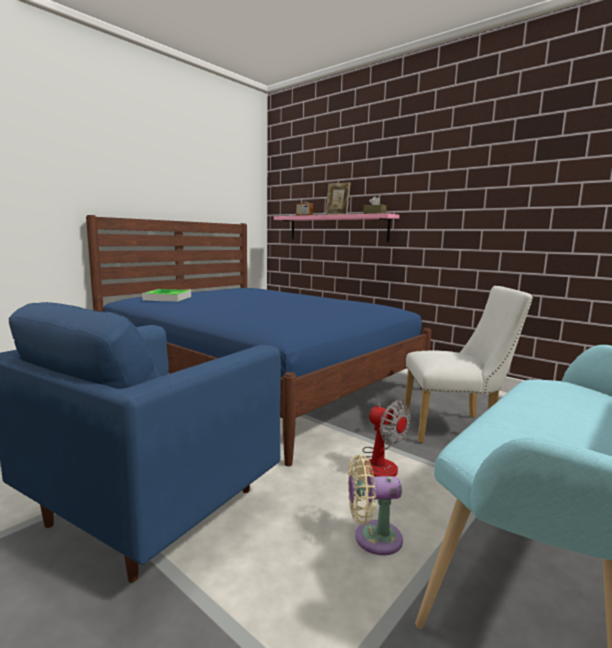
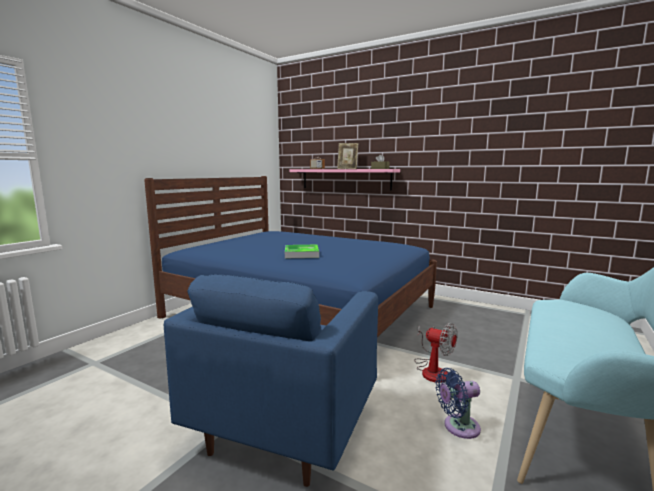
camera: 10 degrees left, 0 degrees up
tray [142,289,191,302] -> tray moved to [285,245,319,258]
beige fan [348,455,403,555] -> blue fan [435,368,481,439]
white chair [404,286,533,443] -> none

